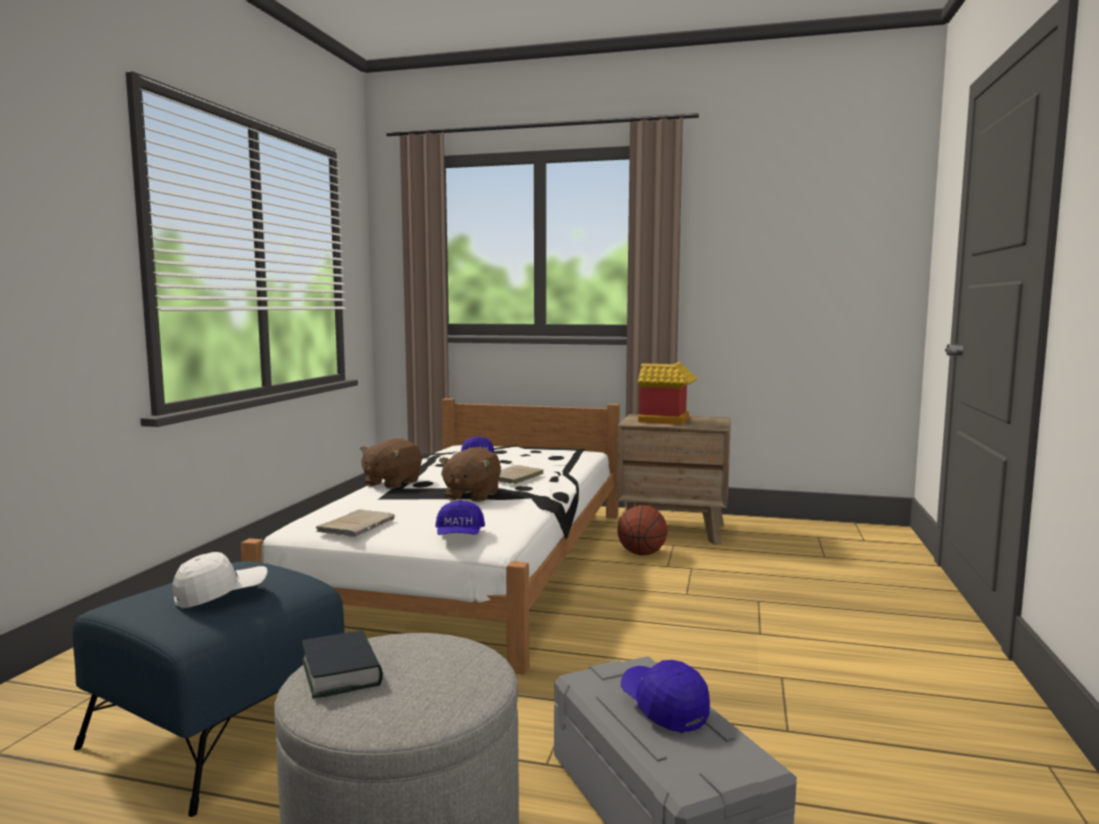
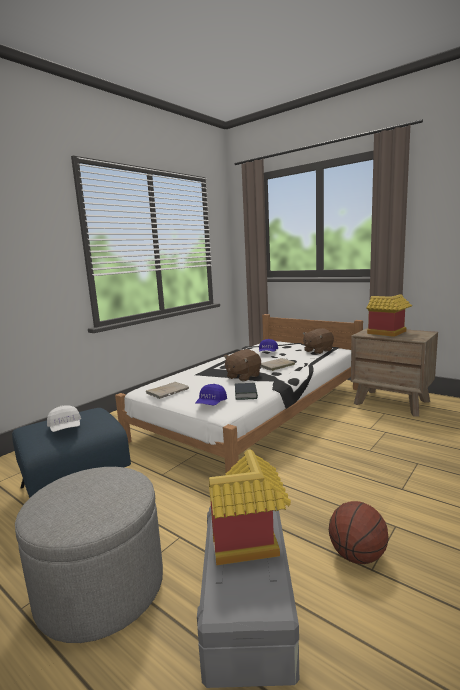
camera: 25 degrees right, 5 degrees up
white cap [172,552,268,608] -> white cap turned 75 degrees clockwise [47,405,81,432]
book [302,630,383,699] -> book moved to [235,383,258,400]
brown plush toy [360,438,422,489] -> brown plush toy moved to [303,328,334,354]
basketball [617,505,667,556] -> basketball moved to [329,501,389,564]
blue cap [621,660,710,733] -> toy house [209,449,291,565]

